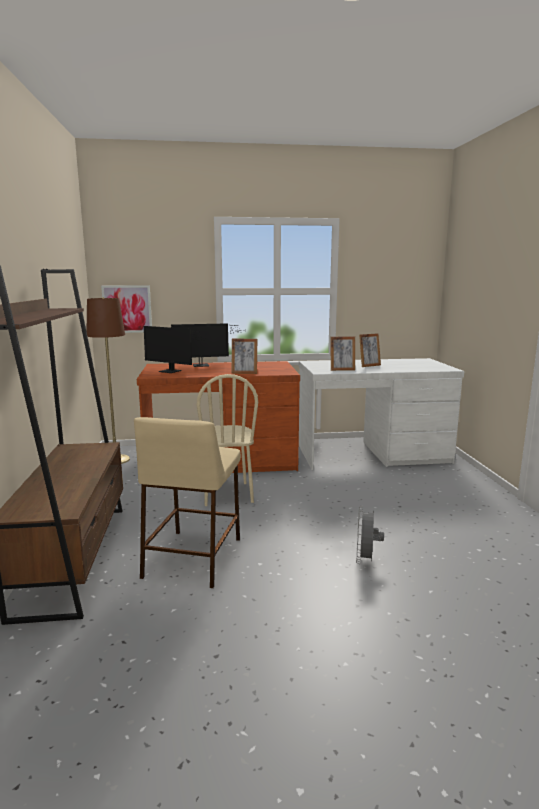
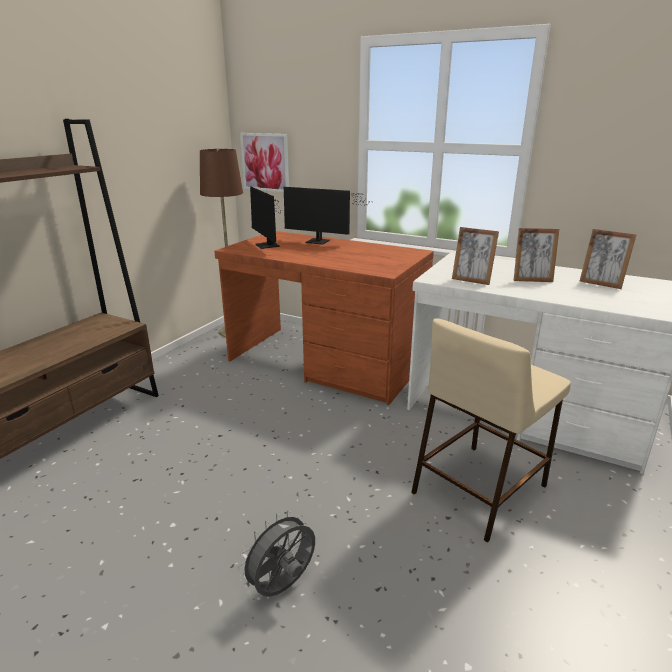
camera: 35 degrees right, 10 degrees up
beige stool [134,417,241,588] -> beige stool moved to [411,318,571,542]
beige chair [197,374,258,506] -> none
picture frame [231,339,257,374] -> picture frame moved to [580,229,636,289]

